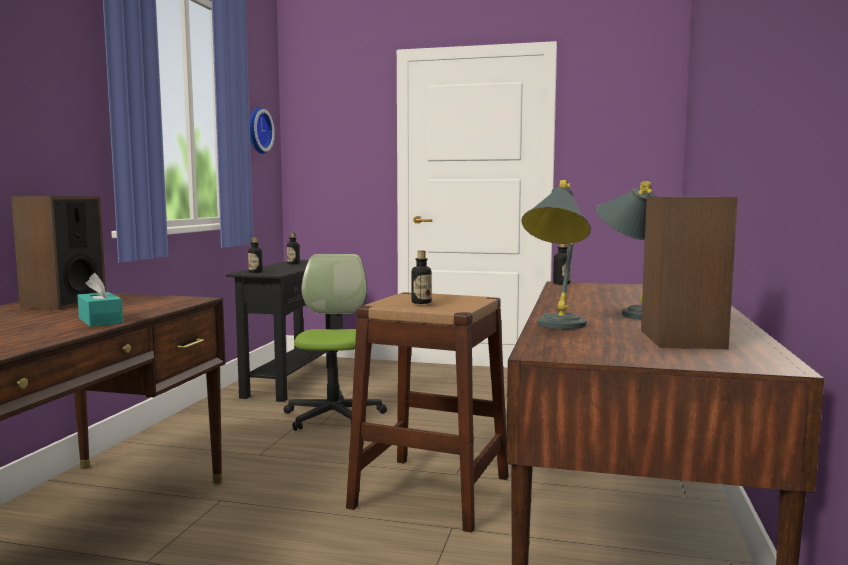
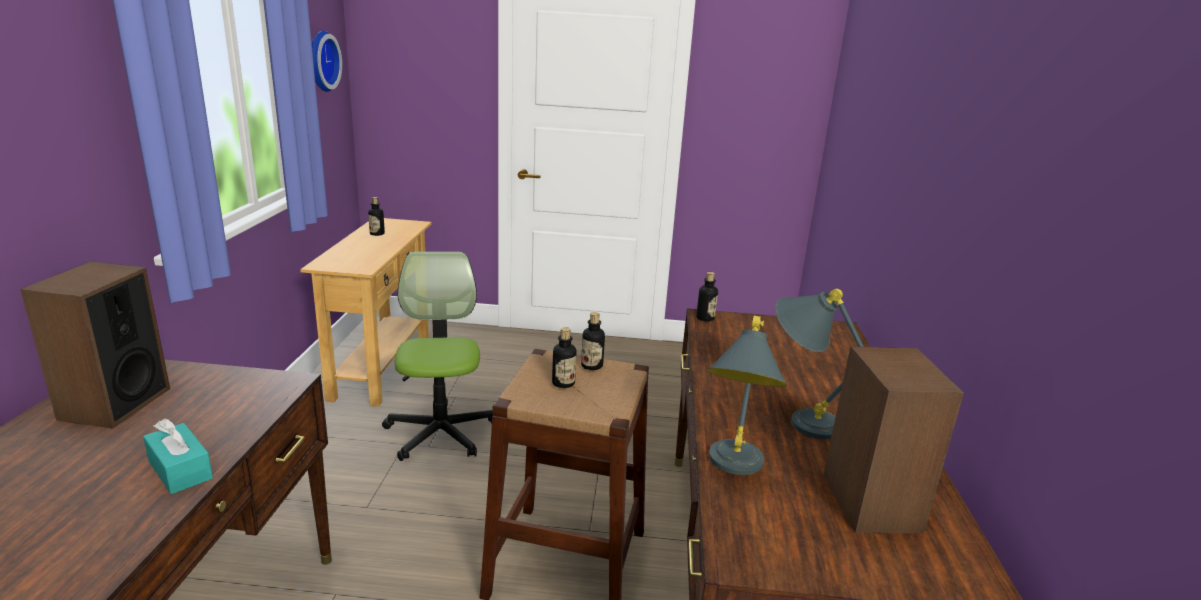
camera: 10 degrees left, 15 degrees up
black console table [226,260,330,402] -> beige console table [300,218,432,407]
bottle [248,237,263,273] -> bottle moved to [581,312,605,370]

